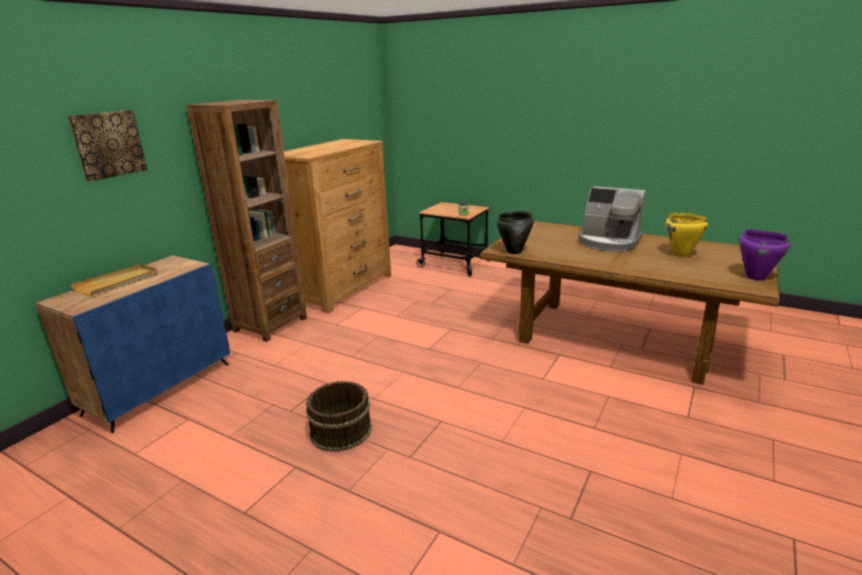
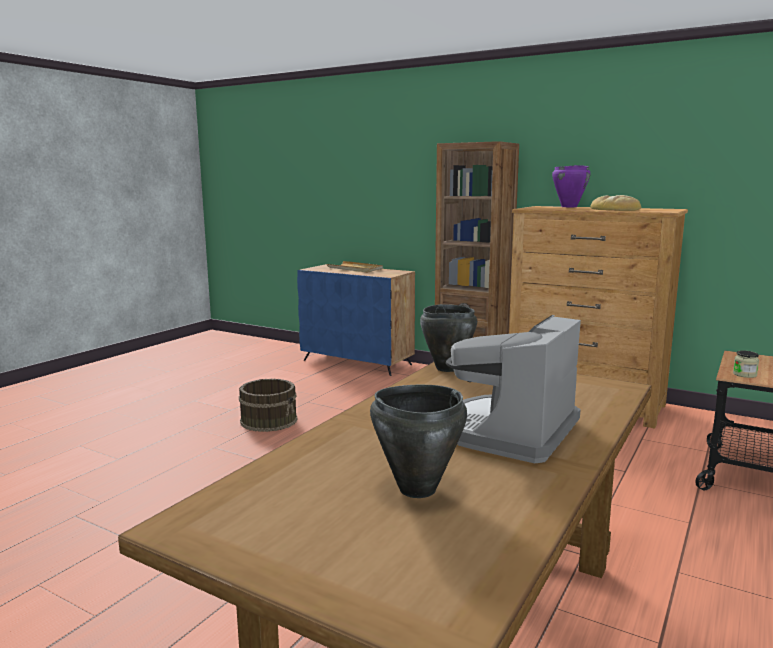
camera: 90 degrees right, 10 degrees down
picture [68,110,148,181] -> none
yellow cooking pot [666,213,708,258] -> black cooking pot [370,385,467,498]
purple cooking pot [739,230,790,281] -> purple cooking pot moved to [552,165,591,207]
none -> bread [590,195,641,211]

